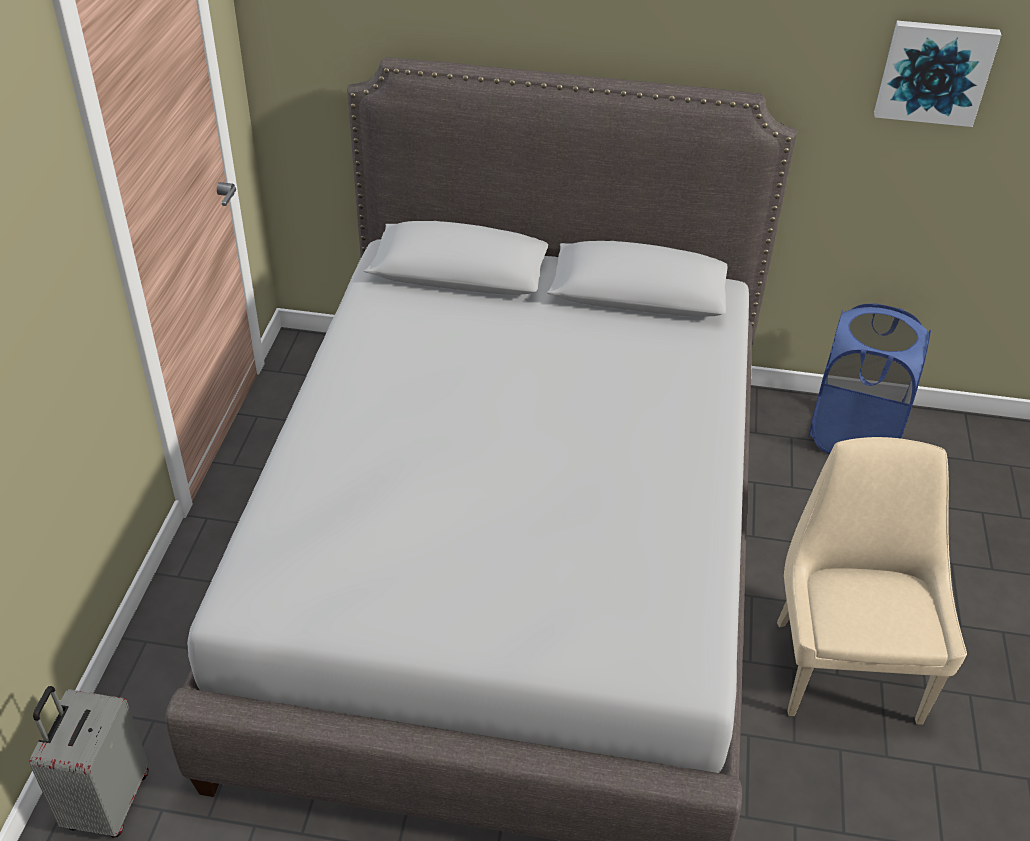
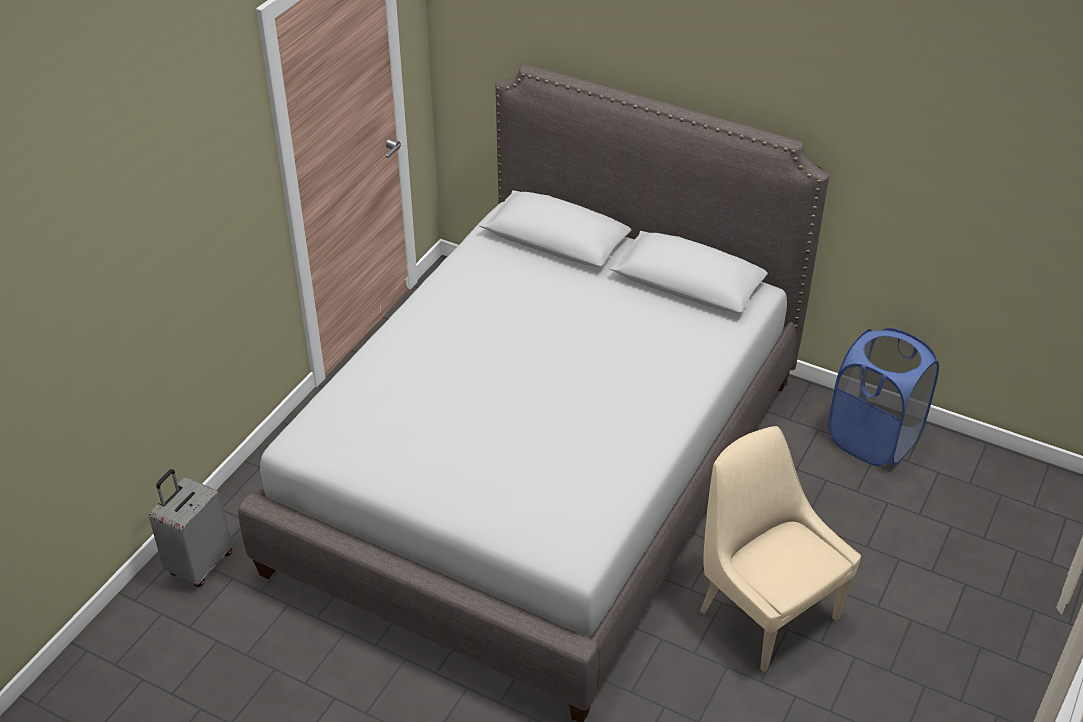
camera: 20 degrees right, 0 degrees up
beige chair [777,437,967,725] -> beige chair turned 60 degrees counterclockwise [700,426,861,672]
picture [874,21,1001,127] -> none

